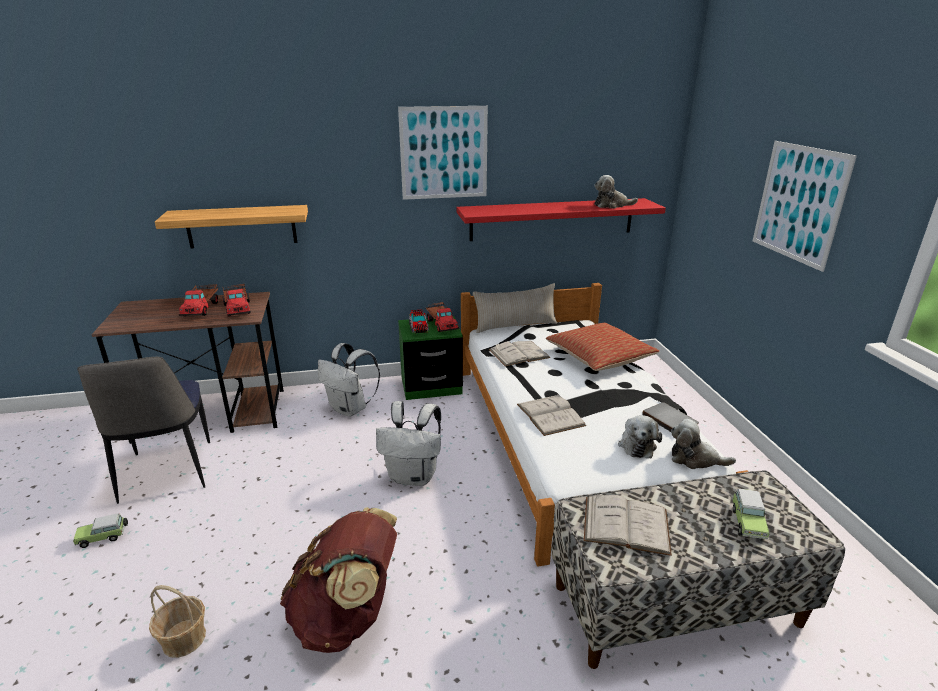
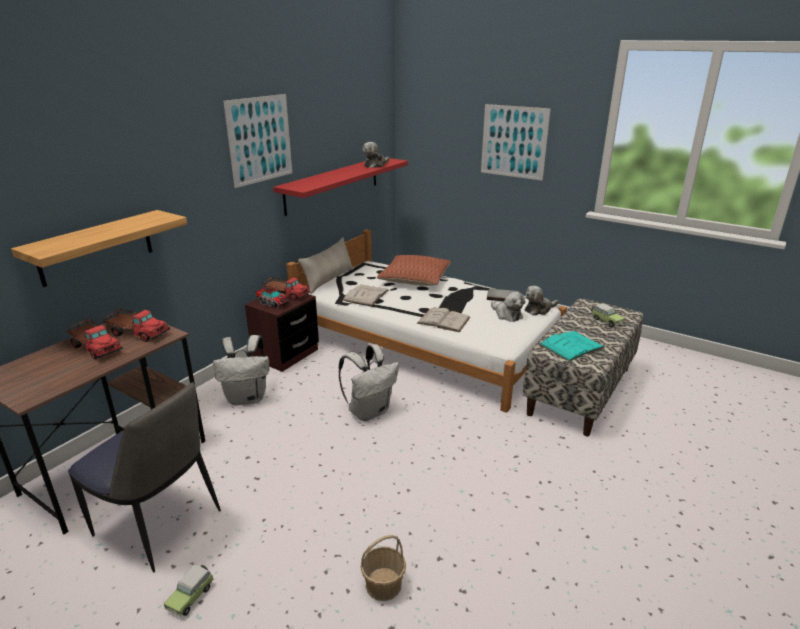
camera: 45 degrees left, 0 degrees up
brown backpack [280,507,397,653] -> none
green nightstand [398,316,463,400] -> brown nightstand [245,290,319,372]
white book [584,494,672,556] -> turquoise book [539,331,605,362]

